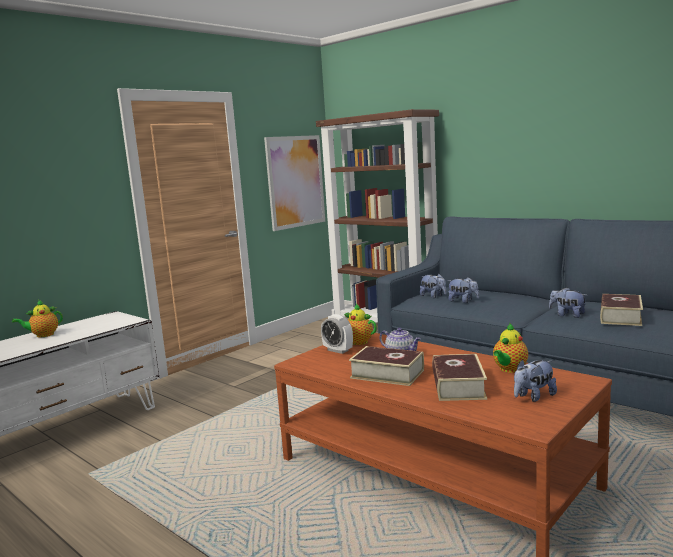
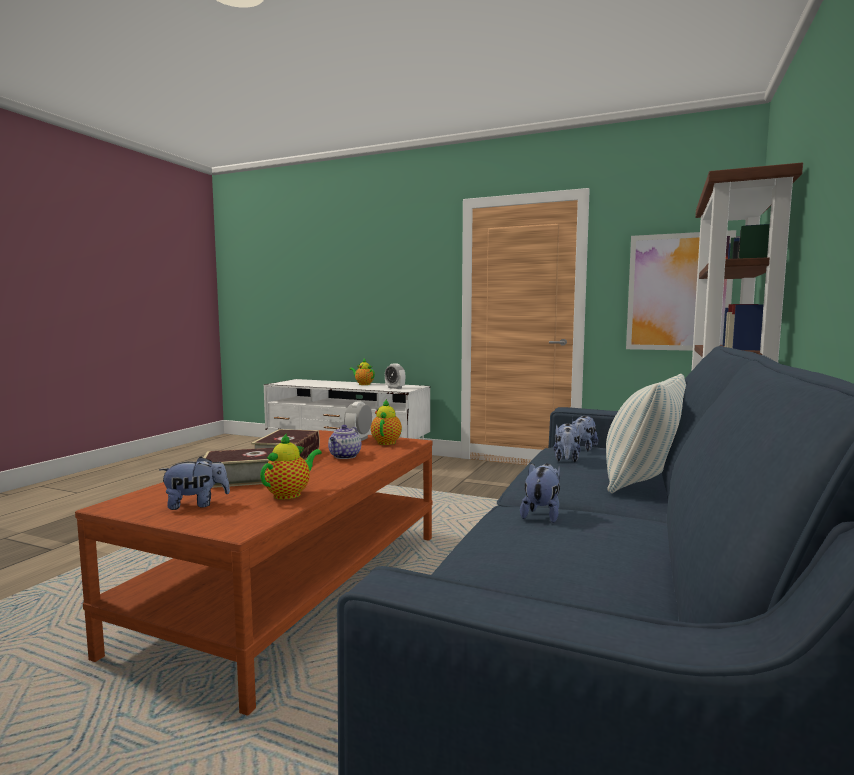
camera: 70 degrees right, 5 degrees down
teapot [493,323,528,373] -> teapot turned 105 degrees clockwise [260,433,322,500]
plush toy [514,360,557,402] -> plush toy turned 120 degrees clockwise [159,456,230,510]
book [600,294,643,326] -> none
none -> alarm clock [385,363,405,389]
none -> pillow [606,374,686,493]

